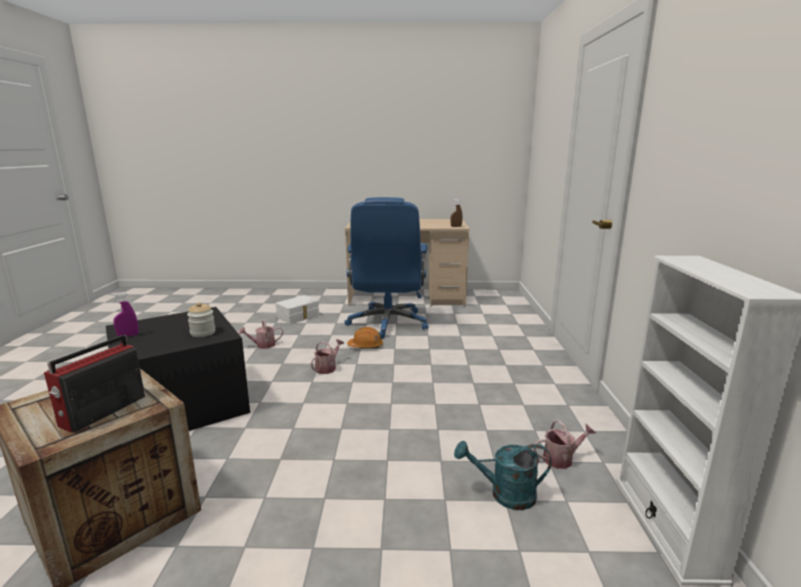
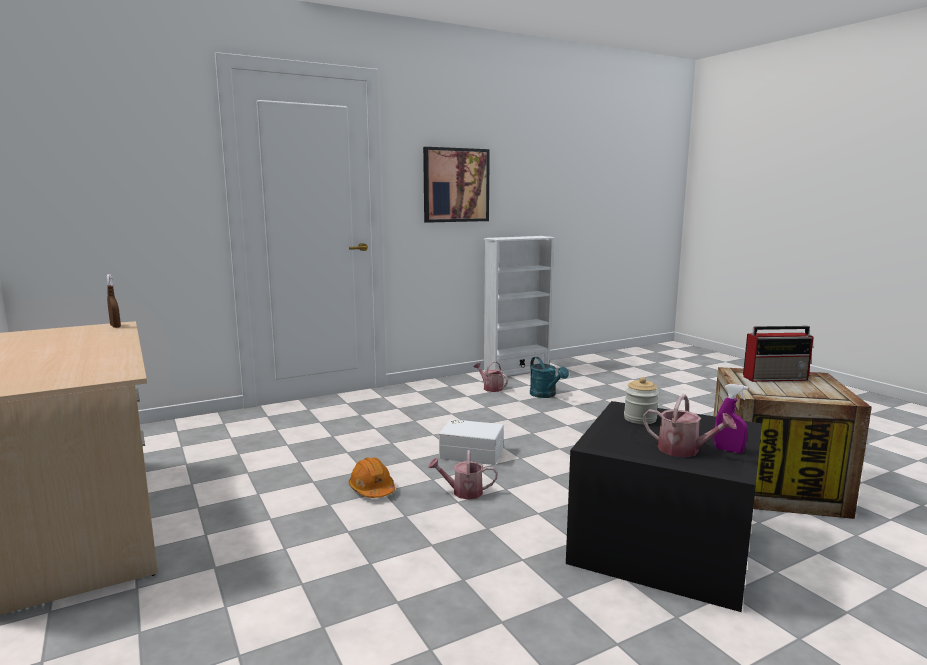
camera: 120 degrees left, 5 degrees down
watering can [239,319,283,349] -> watering can moved to [643,394,736,457]
white storage box [276,295,319,324] -> white storage box moved to [439,419,504,465]
blue office chair [344,197,428,339] -> none
none -> picture [423,147,490,223]

